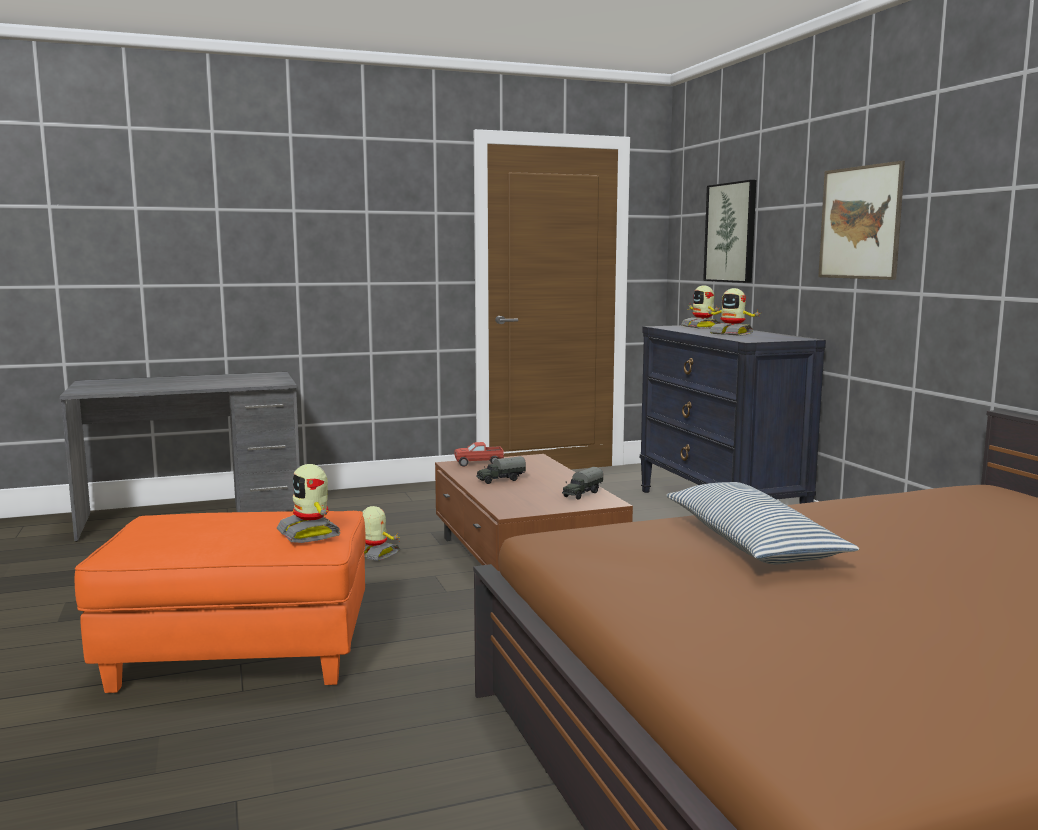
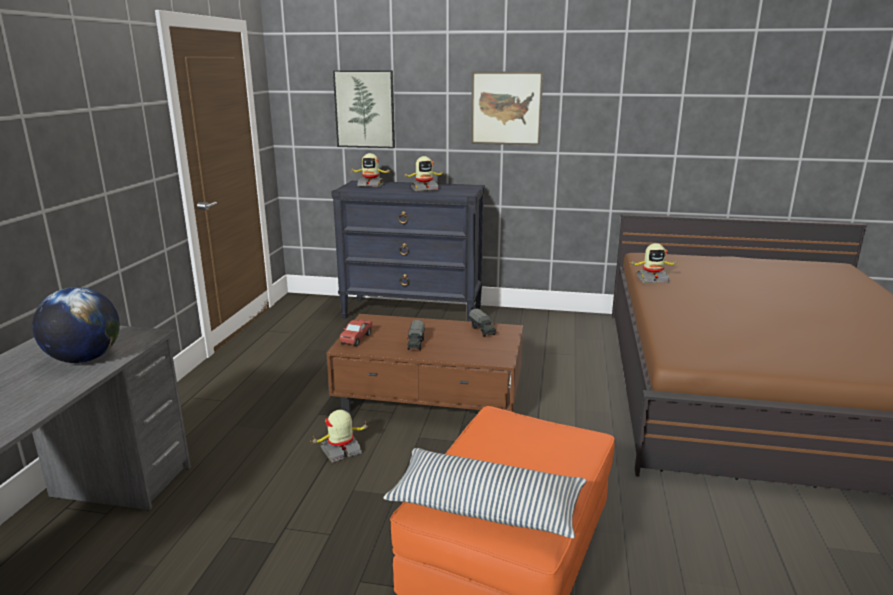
camera: 60 degrees left, 10 degrees up
toy robot [277,464,341,543] -> toy robot moved to [630,243,679,283]
pillow [666,482,859,564] -> pillow moved to [383,448,587,538]
none -> globe [32,287,120,363]

